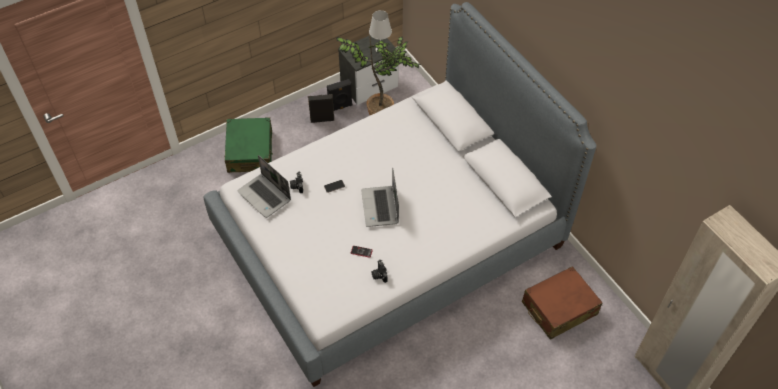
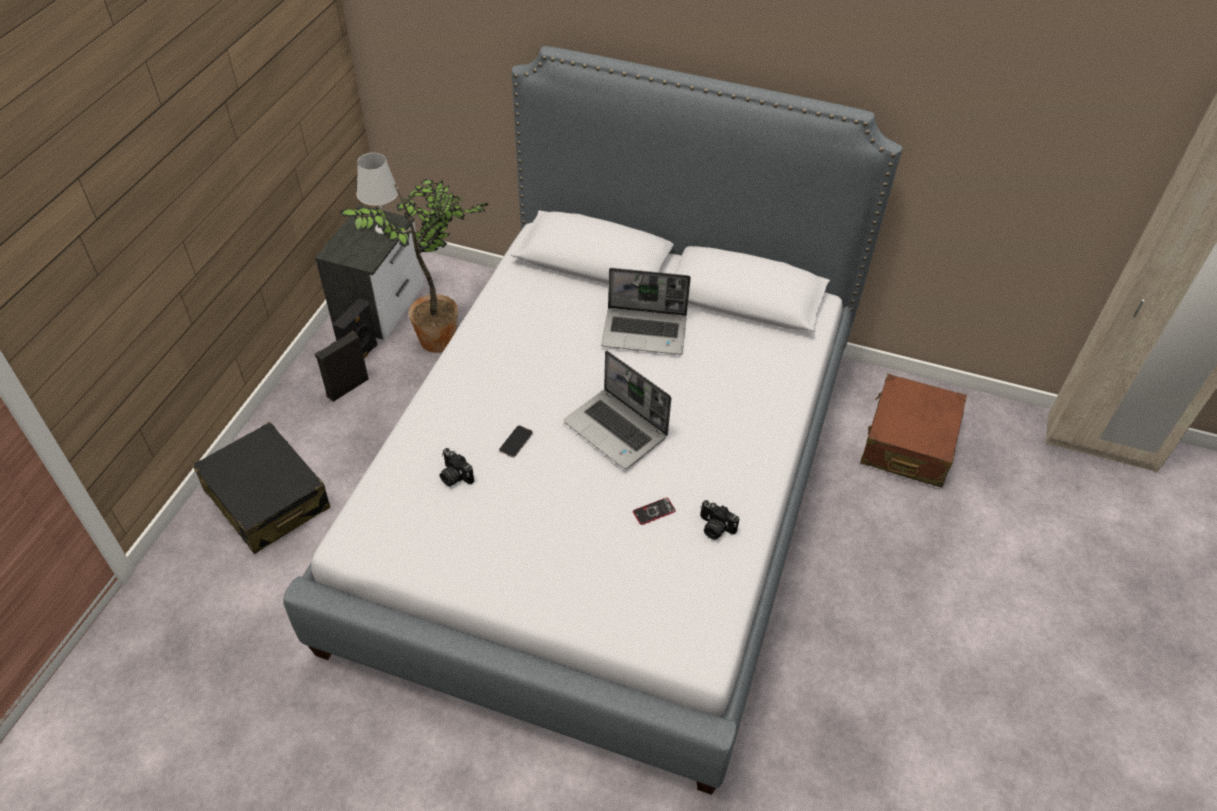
camera: 40 degrees left, 5 degrees down
green suitcase [225,117,273,173] -> black suitcase [193,422,330,554]
laptop [237,155,291,218] -> laptop moved to [601,268,691,355]

